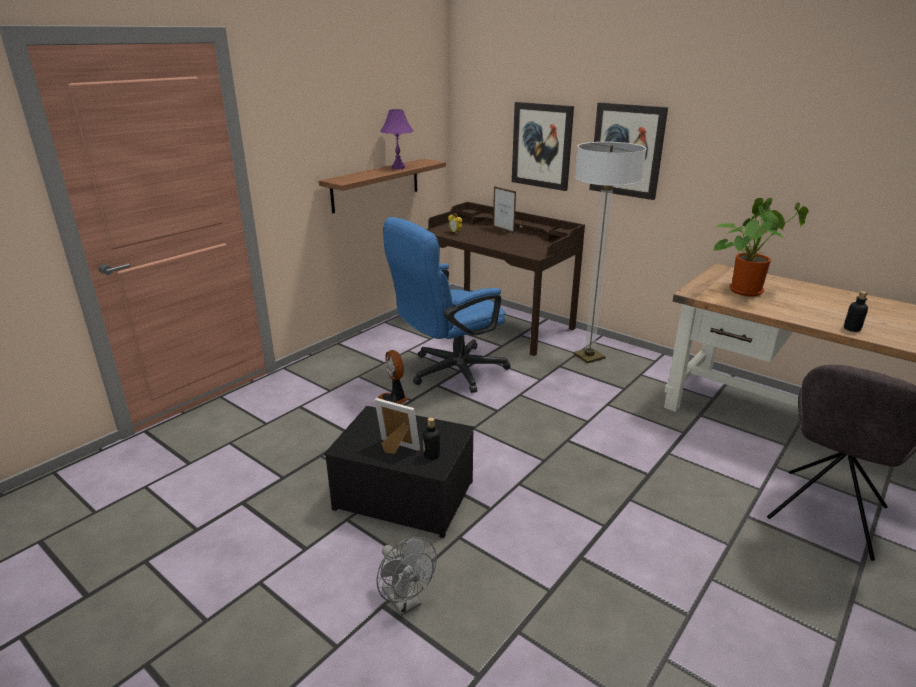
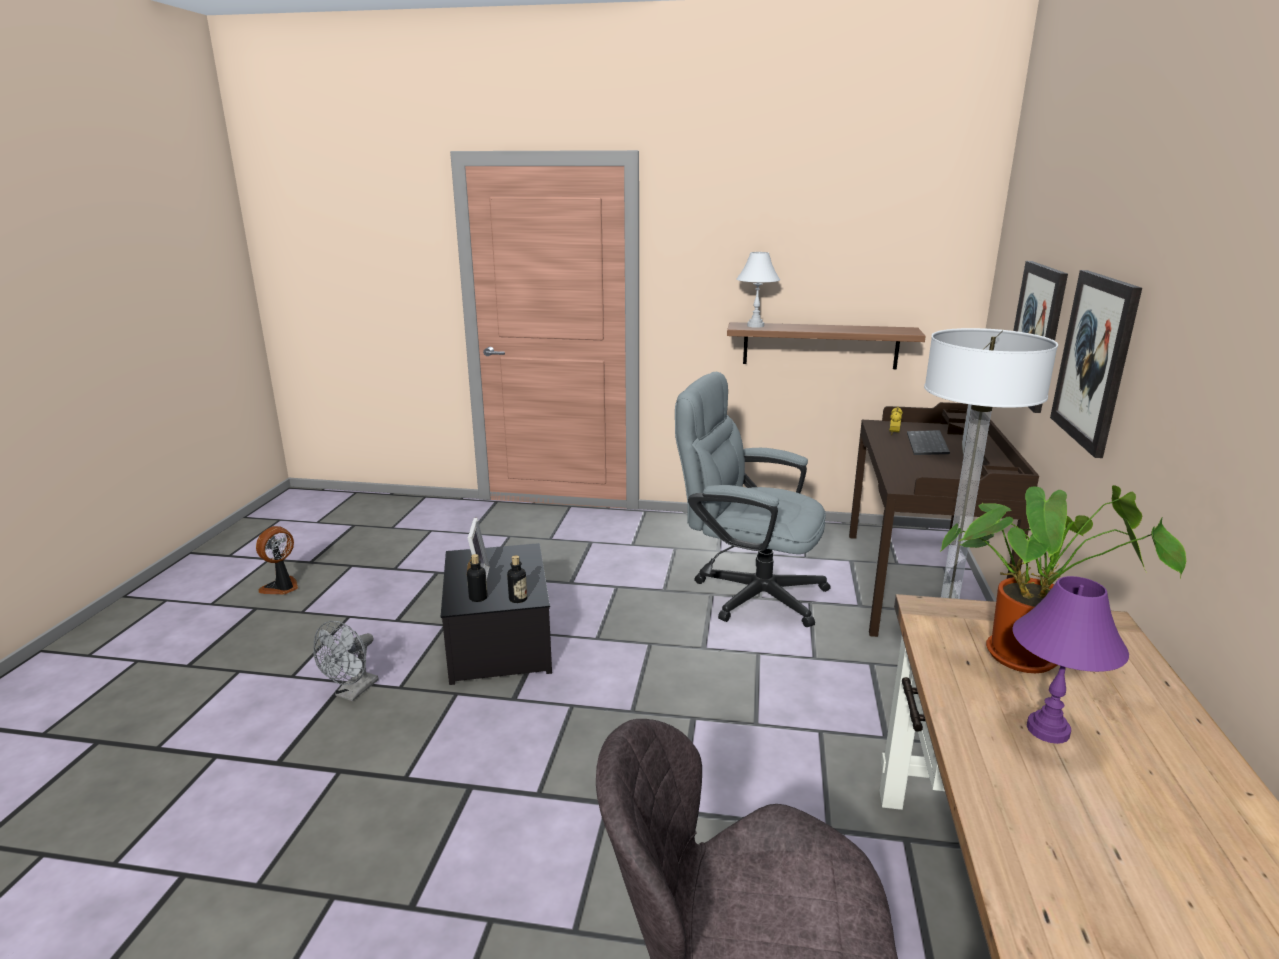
camera: 60 degrees right, 5 degrees down
fan [378,350,408,404] -> fan moved to [256,526,298,594]
purple table lamp [380,109,414,169] -> purple table lamp moved to [1013,576,1129,744]
blue office chair [383,217,510,393] -> grey office chair [675,372,831,627]
bottle [844,291,868,332] -> bottle moved to [507,555,527,603]
none -> white table lamp [736,252,780,328]
none -> keyboard [907,430,950,455]

